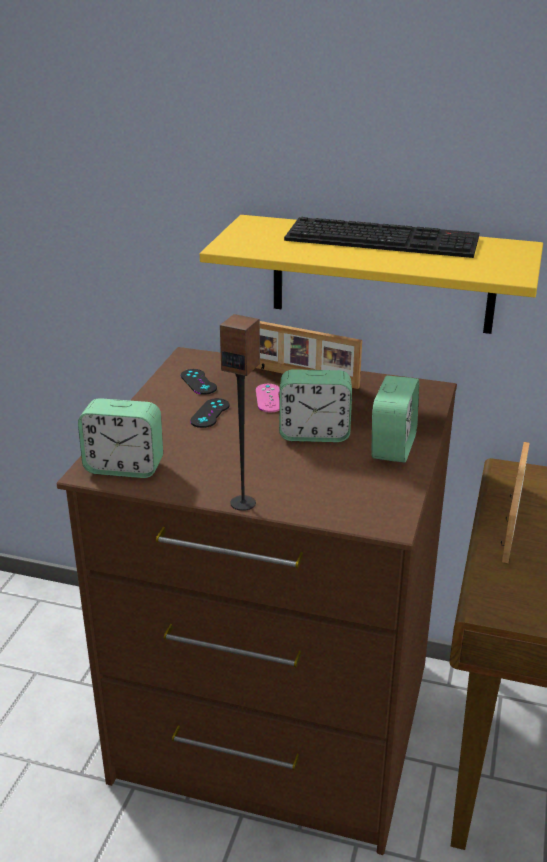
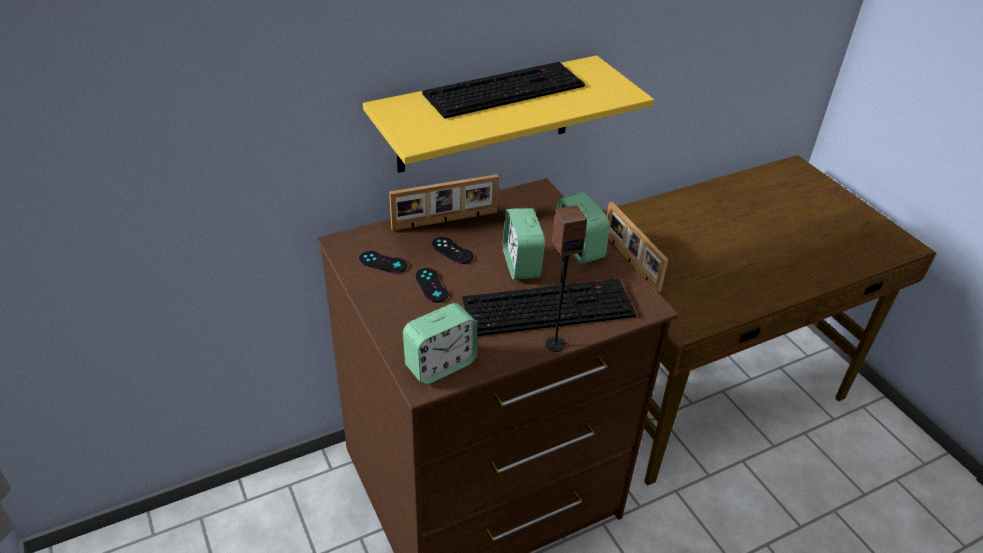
camera: 45 degrees left, 10 degrees up
pink game controller [256,384,280,412] -> black game controller [432,237,474,264]
alarm clock [279,369,352,442] -> alarm clock turned 120 degrees clockwise [503,208,545,280]
none -> keyboard [462,279,636,336]

